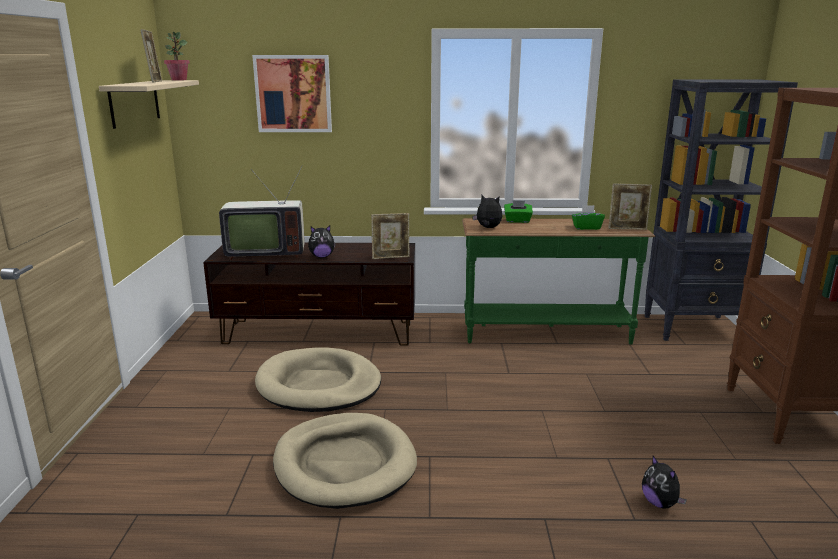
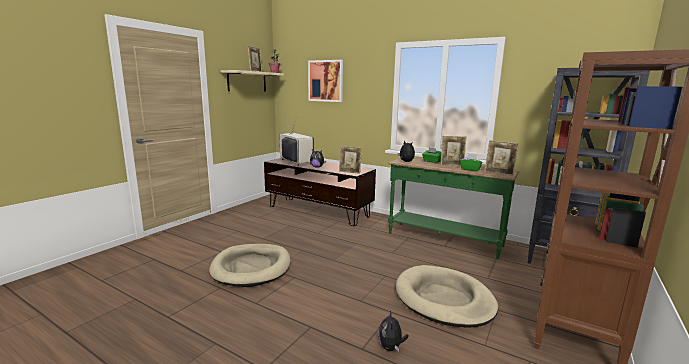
camera: 30 degrees right, 5 degrees down
television [219,165,305,260] -> television turned 150 degrees counterclockwise [280,114,314,166]
beige dog bed [255,348,381,412] -> beige dog bed moved to [396,265,498,328]
none -> picture frame [440,136,467,166]

